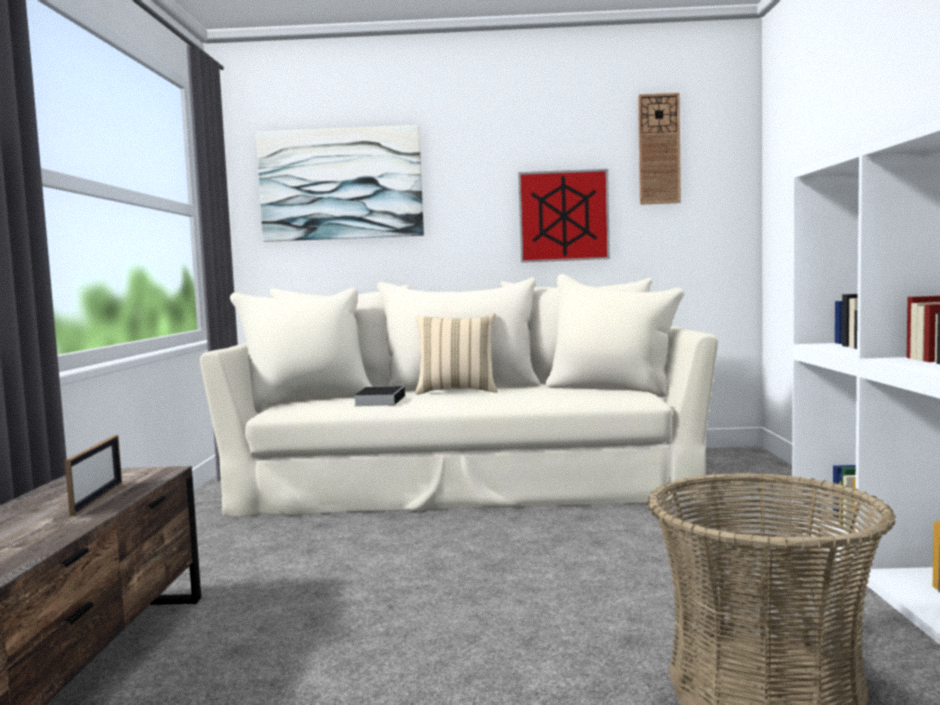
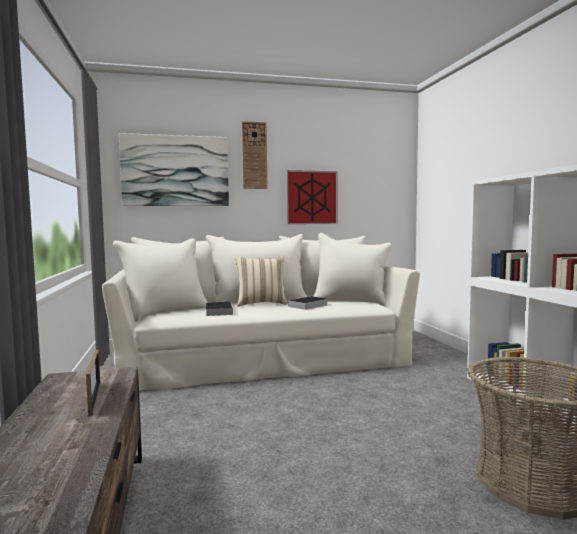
camera: 15 degrees left, 0 degrees up
wall clock [638,93,681,205] -> wall clock moved to [242,121,268,189]
none -> book [284,296,327,310]

